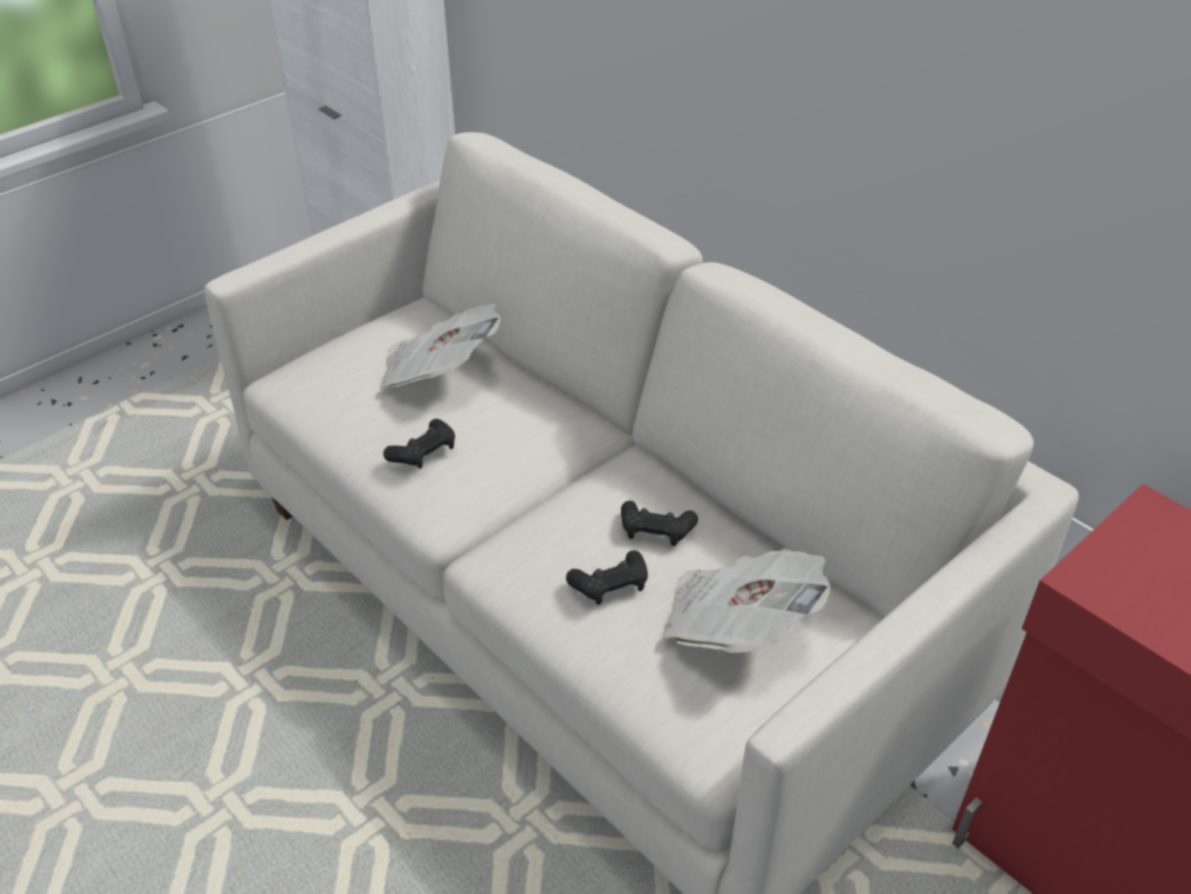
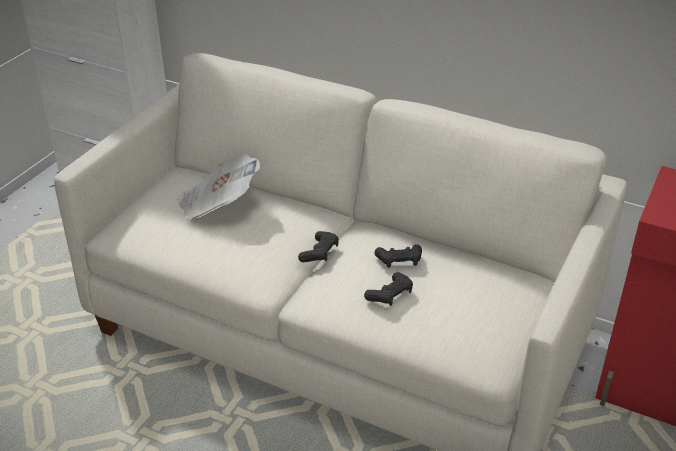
camera: 20 degrees left, 5 degrees down
black game controller [383,419,455,469] -> black game controller moved to [298,231,339,262]
newspaper [662,549,831,653] -> none

